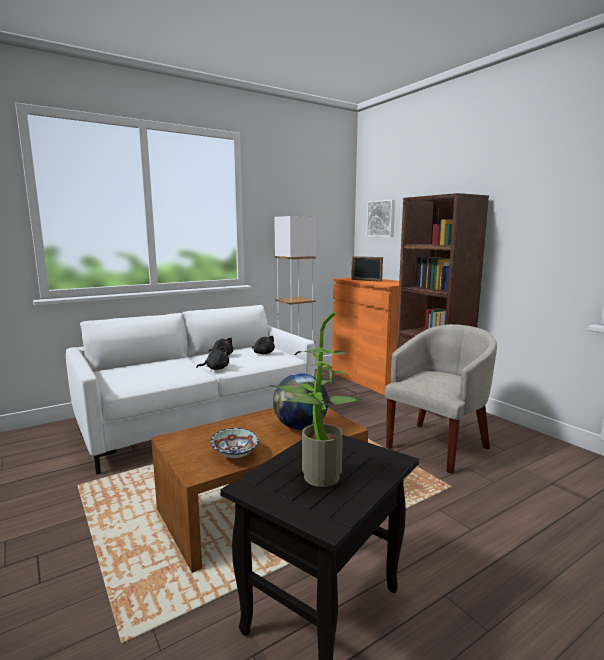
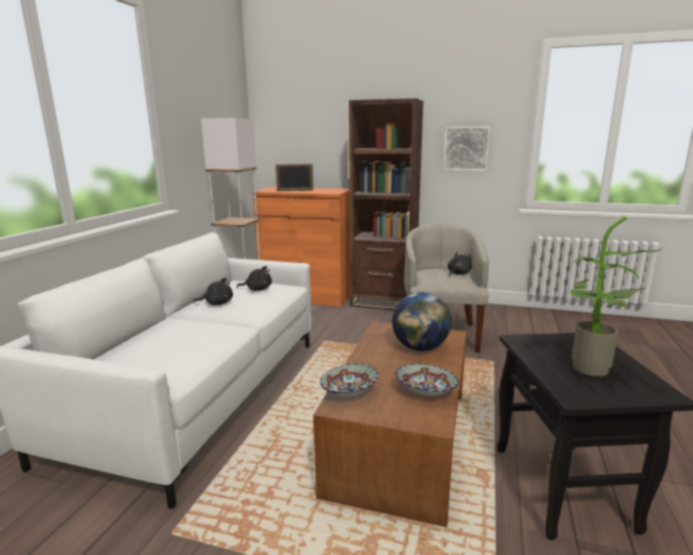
camera: 40 degrees left, 5 degrees up
black plush toy [196,347,229,370] -> black plush toy moved to [447,252,472,276]
picture [366,200,395,237] -> picture moved to [444,126,490,171]
none -> bowl [320,364,378,397]

